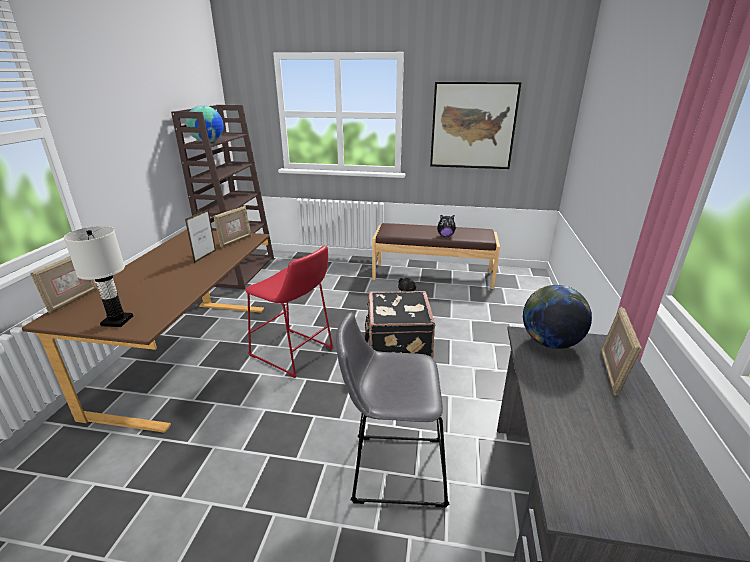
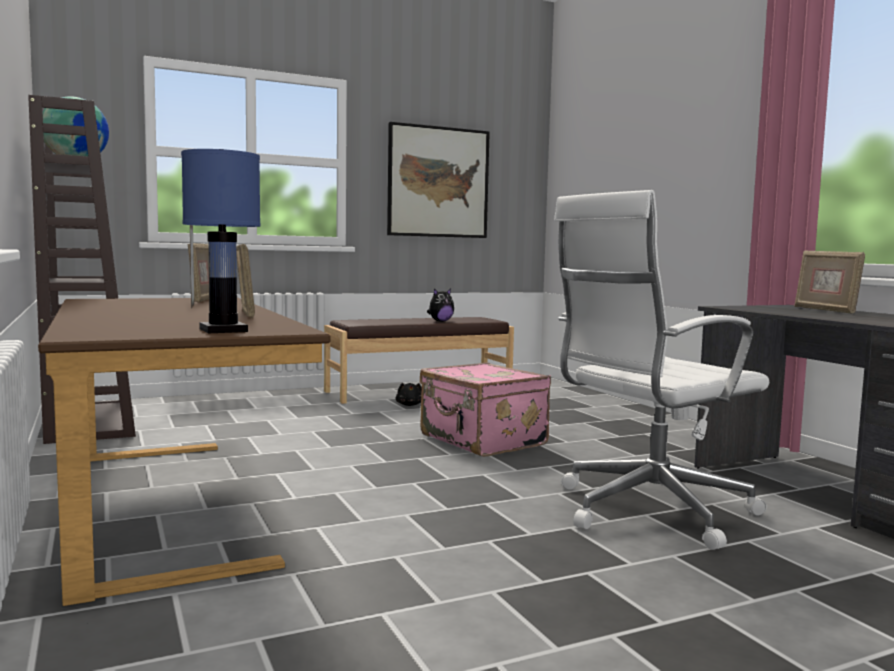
camera: 35 degrees left, 20 degrees down
picture frame [30,257,98,314] -> picture frame moved to [236,244,255,318]
white table lamp [64,226,133,327] -> blue table lamp [181,149,261,333]
red stool [245,245,334,378] -> none
grey stool [336,313,449,508] -> white office chair [554,190,769,550]
black suitcase [364,291,435,358] -> pink suitcase [420,362,551,457]
globe [523,285,592,349] -> none

